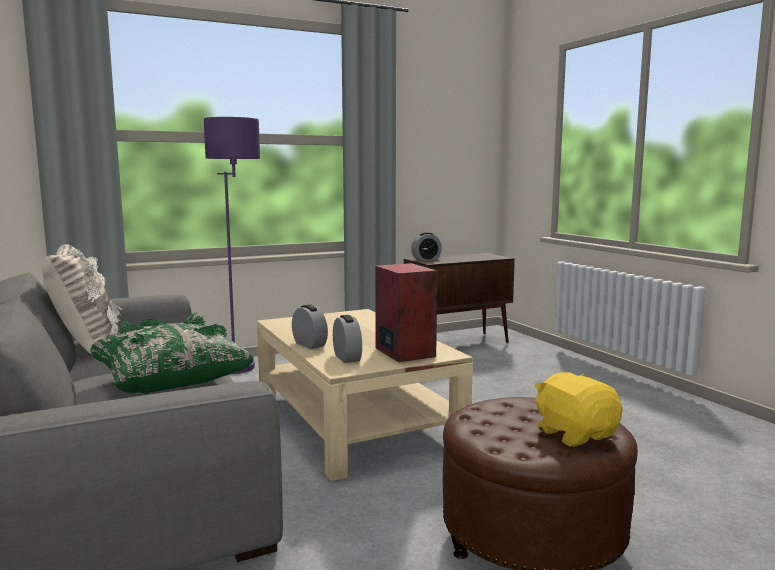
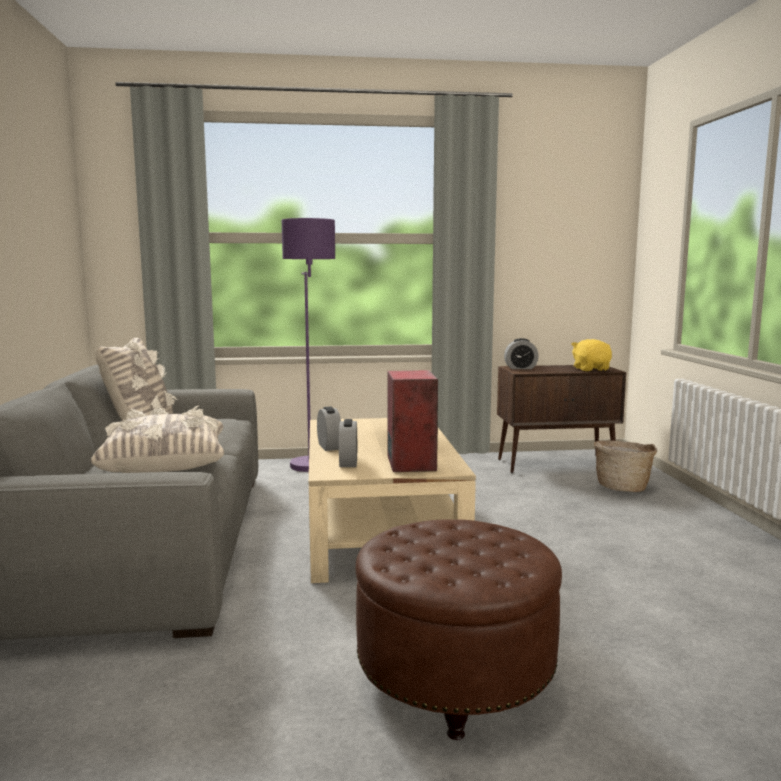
camera: 20 degrees right, 0 degrees up
green pillow [90,312,253,394] -> beige pillow [91,405,224,473]
yellow plush toy [534,372,623,447] -> yellow plush toy moved to [571,339,612,371]
none -> basket [594,440,657,492]

